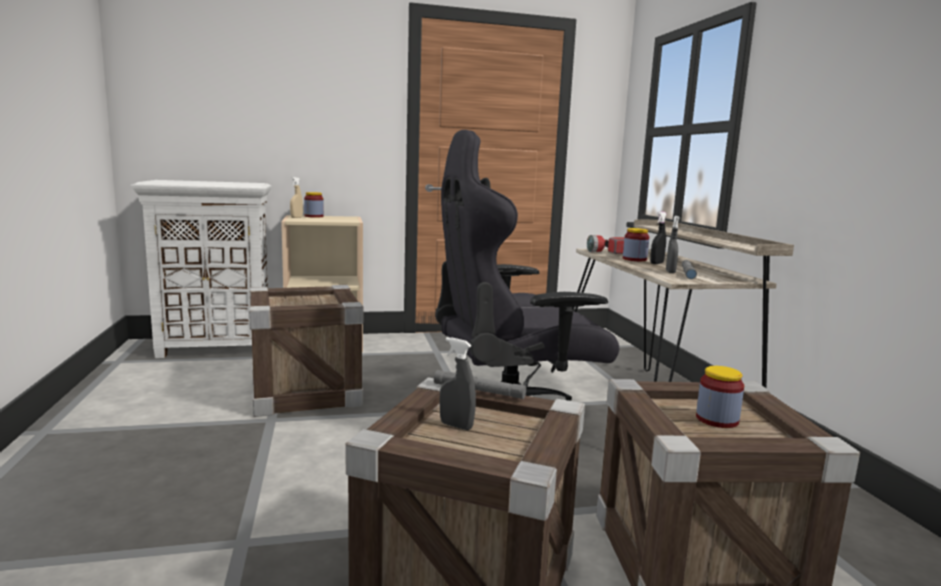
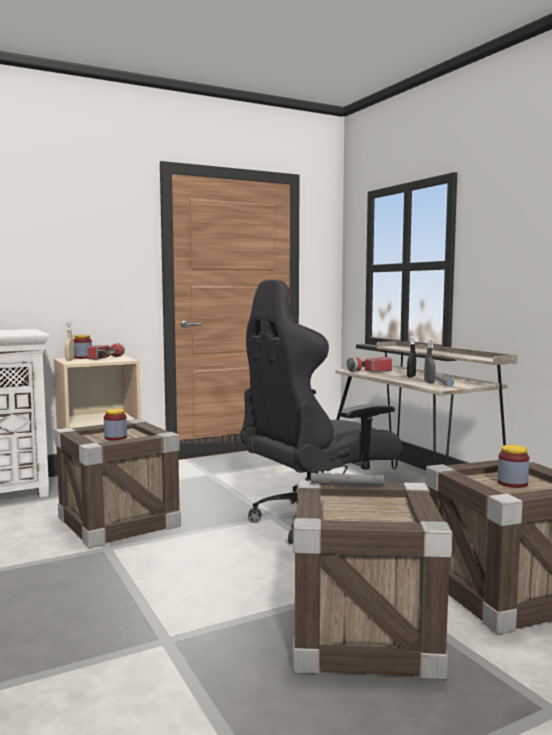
camera: 15 degrees left, 5 degrees down
grey spray bottle [439,337,476,430] -> none
jar [623,228,649,261] -> jar moved to [104,409,127,440]
none -> flashlight [87,343,125,360]

